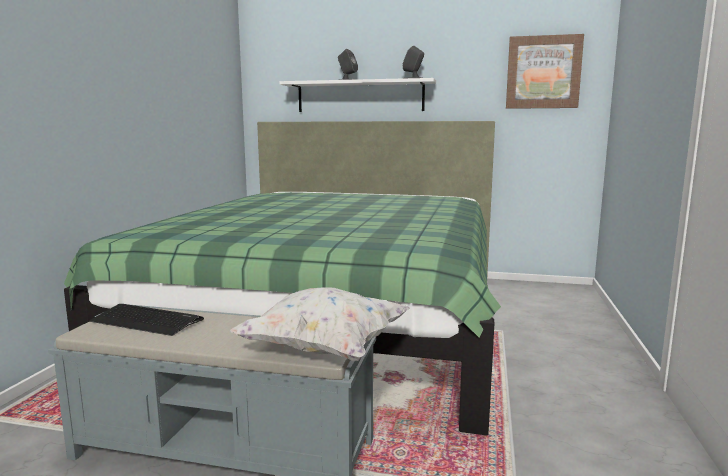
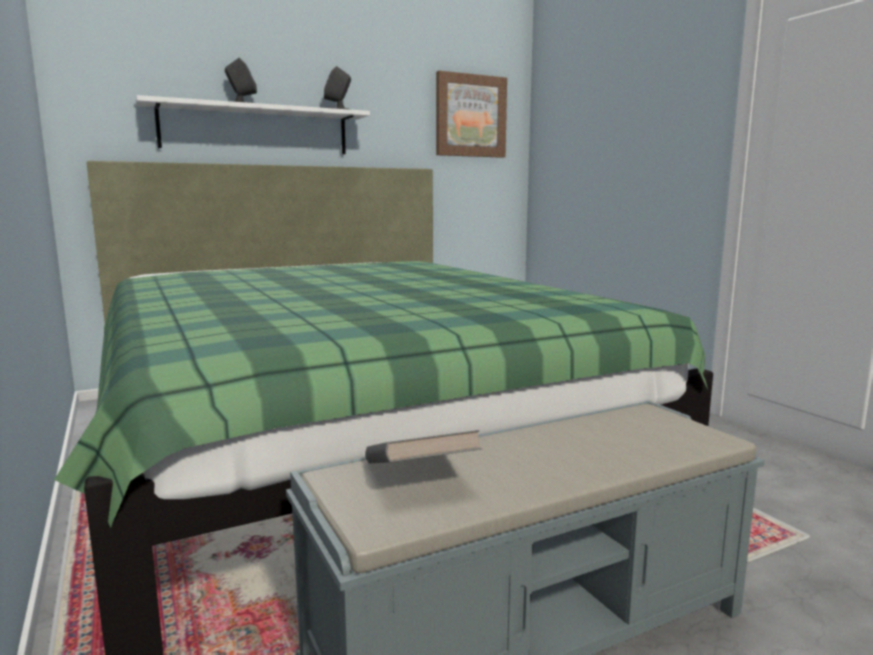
camera: 40 degrees left, 0 degrees up
keyboard [89,304,204,336] -> grey book [365,430,482,463]
white pillow [230,287,410,361] -> none

